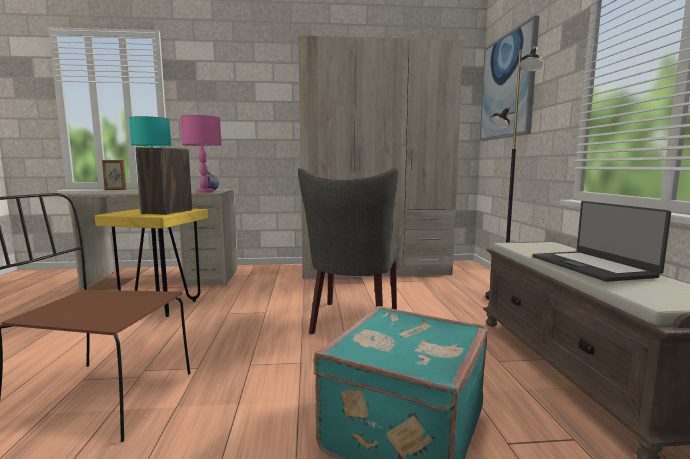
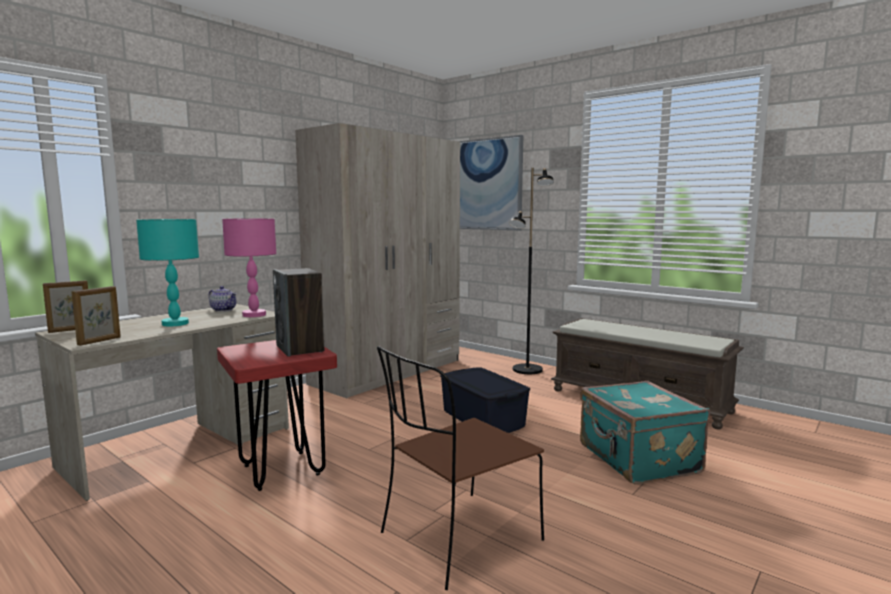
camera: 45 degrees left, 0 degrees up
yellow stool [95,208,208,317] -> red stool [217,340,337,491]
grey chair [298,168,398,335] -> blue storage box [440,367,530,433]
laptop [532,201,671,282] -> none
none -> picture frame [72,286,121,346]

